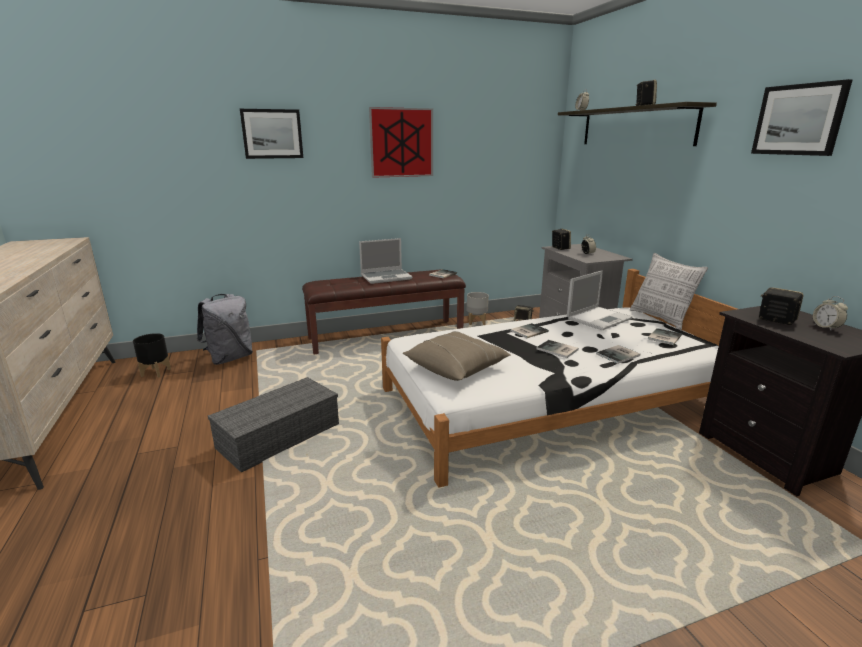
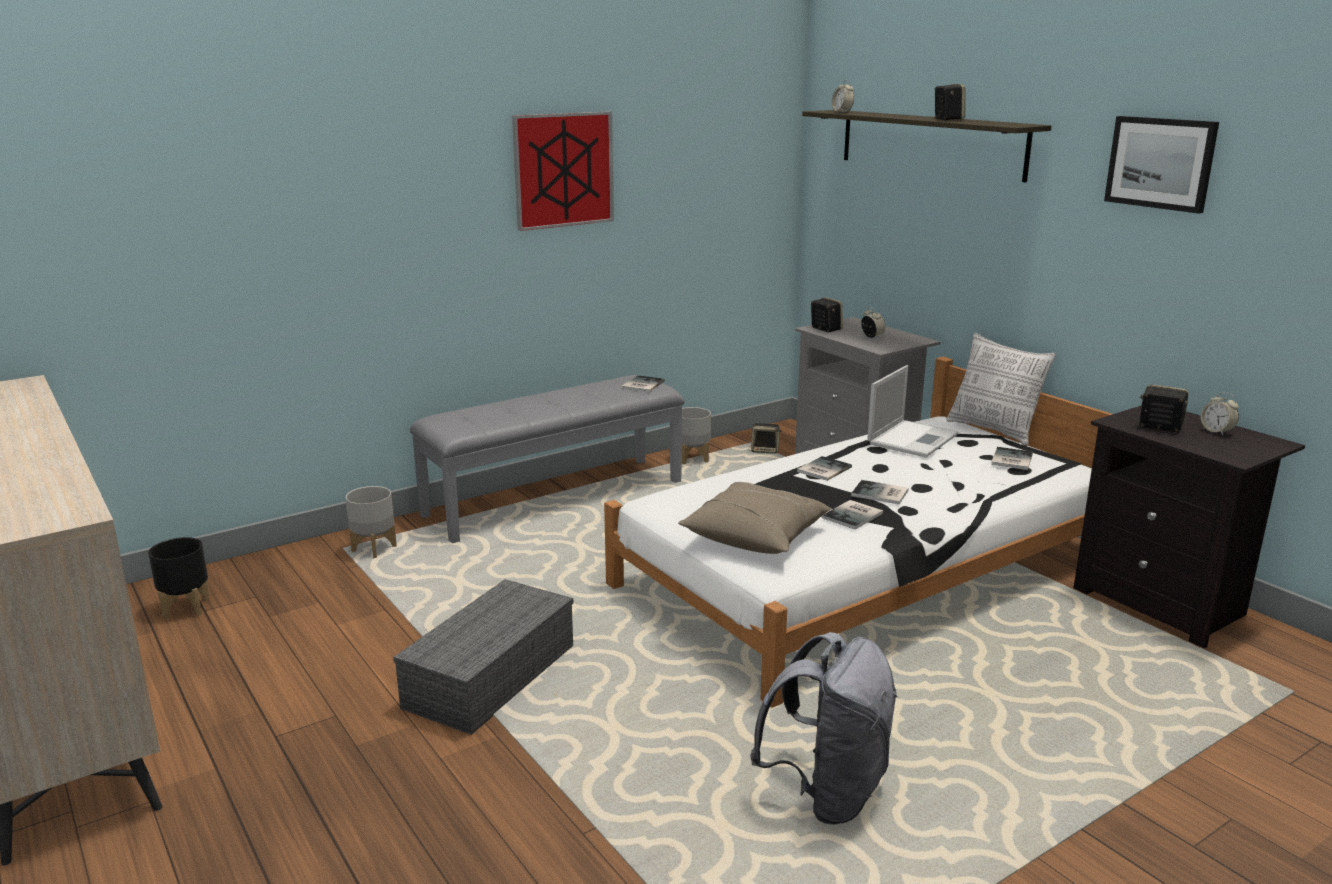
camera: 15 degrees left, 0 degrees up
grey backpack [197,294,253,365] -> grey backpack moved to [750,632,898,825]
picture [240,109,303,159] -> none
brown bench [302,270,466,354] -> grey bench [410,375,685,543]
laptop [359,238,412,284] -> none
book [596,345,640,364] -> book moved to [822,500,883,530]
none -> grey planter [345,486,397,558]

